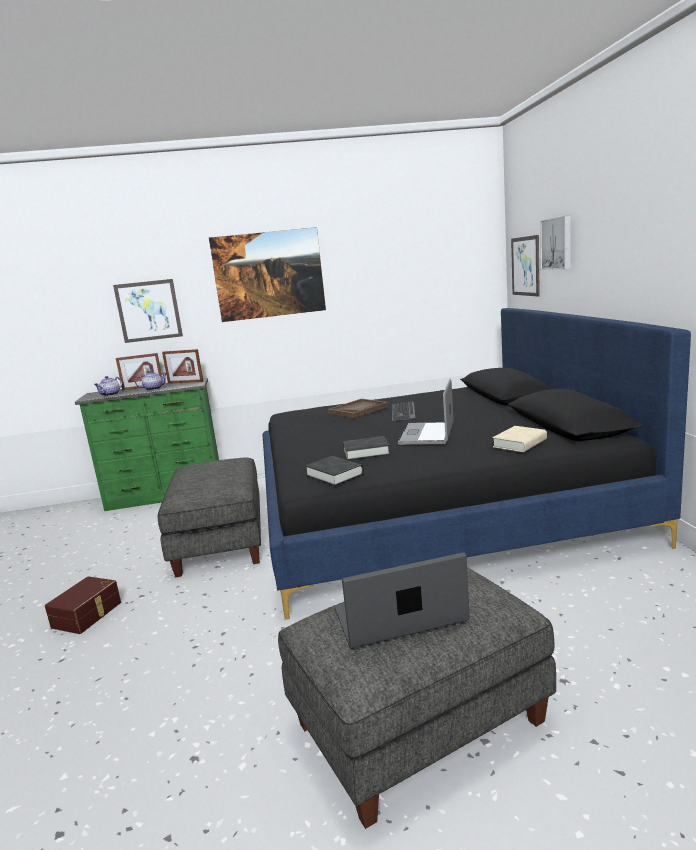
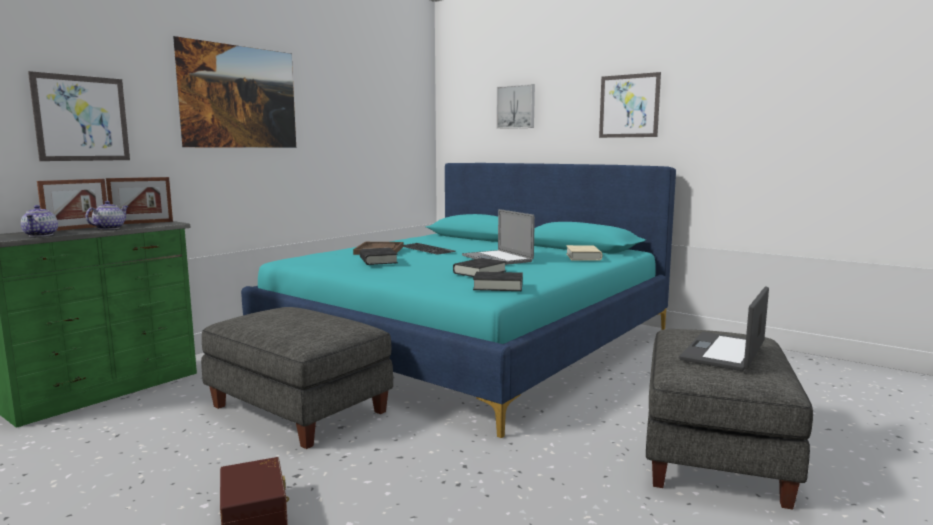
camera: 45 degrees left, 5 degrees down
black bed [263,308,691,620] -> turquoise bed [241,163,676,438]
picture [511,235,540,296] -> picture moved to [599,72,661,138]
none -> black book [360,248,398,265]

